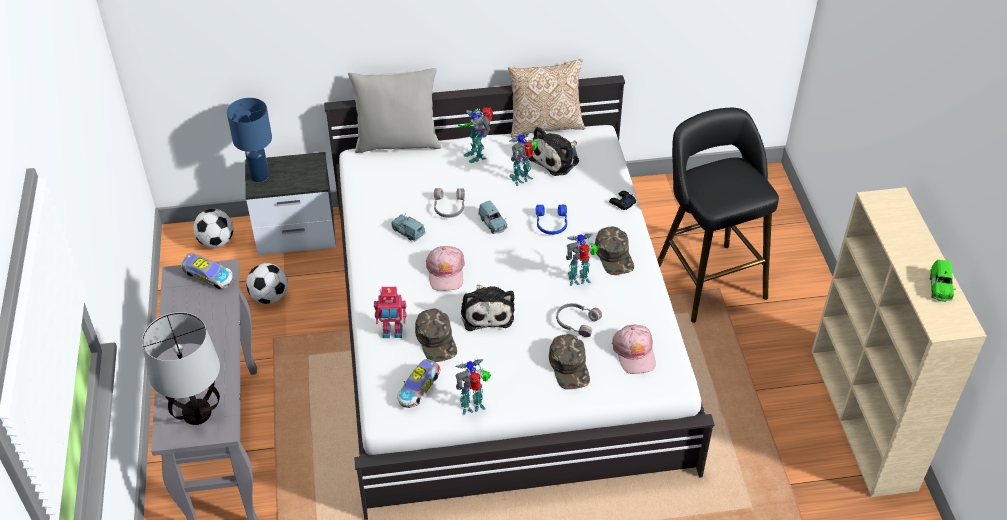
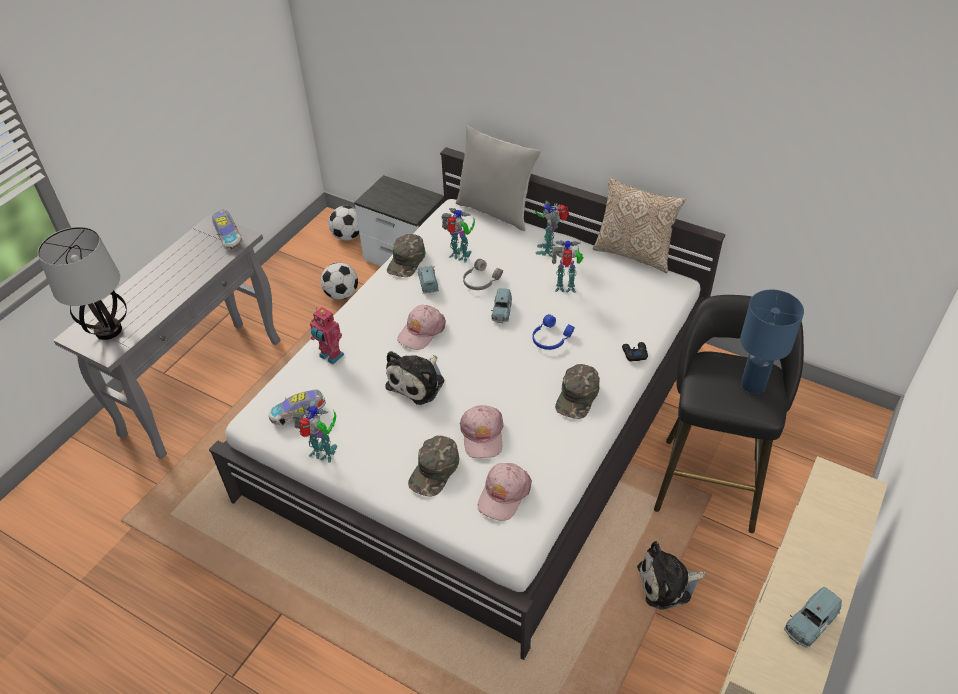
camera: 40 degrees right, 0 degrees up
blue table lamp [227,98,272,182] -> blue table lamp moved to [740,289,804,394]
green cap [415,308,457,362] -> green cap moved to [387,234,425,277]
plush toy [529,126,579,176] -> plush toy moved to [637,541,706,610]
grey headphones [556,303,602,337] -> pink cap [460,405,504,458]
toy robot [566,233,599,286] -> toy robot moved to [441,208,475,263]
green toy car [930,260,956,302] -> blue toy car [784,587,842,648]

